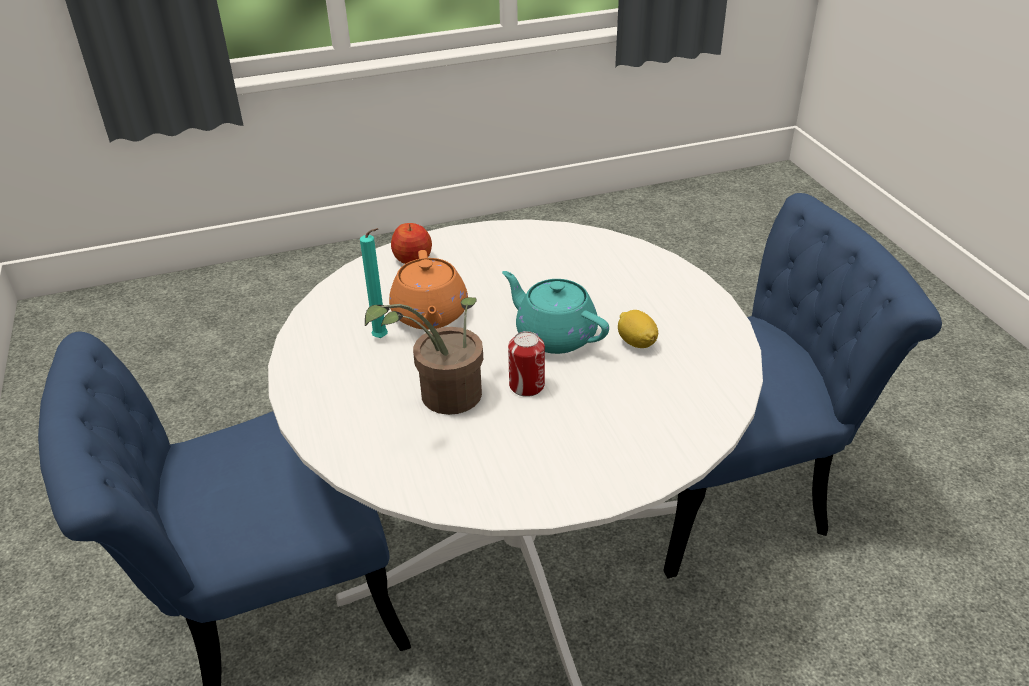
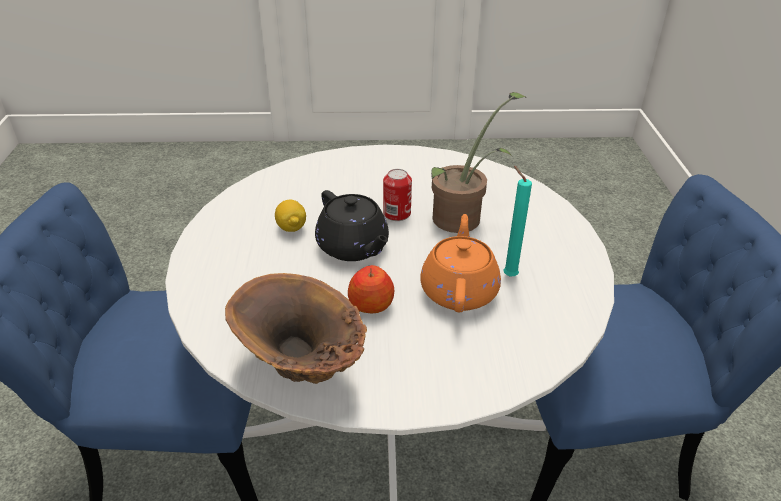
camera: 165 degrees left, 0 degrees up
apple [391,223,432,264] -> apple moved to [348,265,394,313]
turquoise teapot [502,271,609,354] -> black teapot [315,190,389,261]
none -> brown vase [225,273,367,384]

